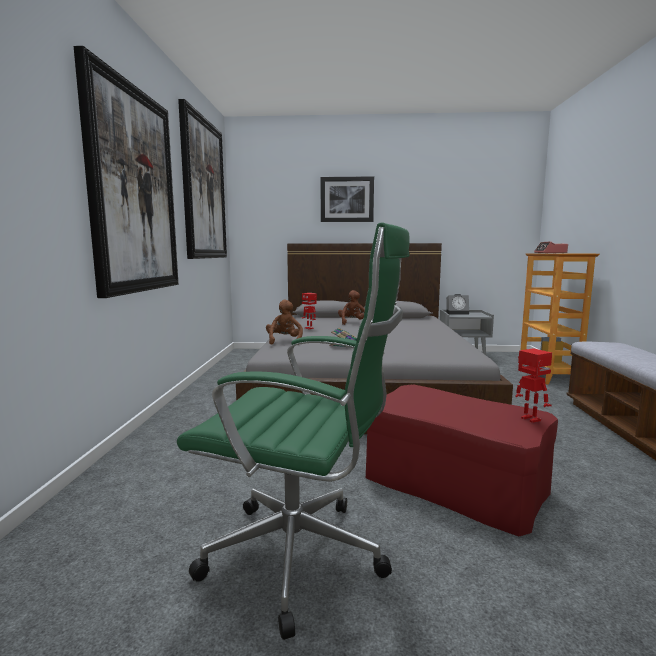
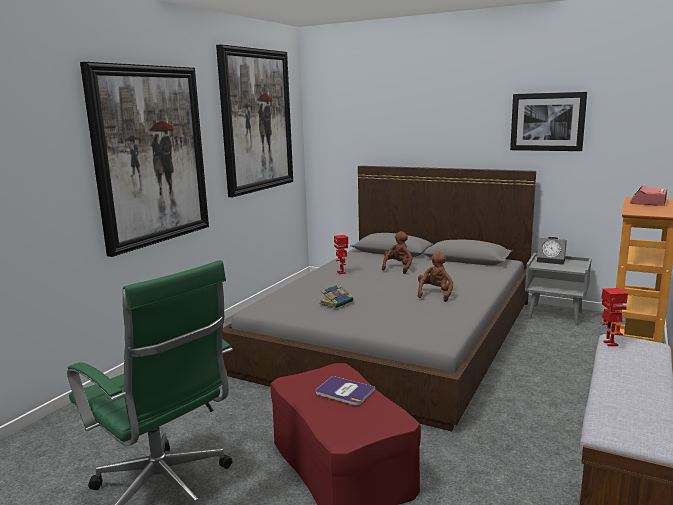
camera: 25 degrees right, 5 degrees up
brown plush toy [266,300,303,345] -> brown plush toy moved to [418,251,453,302]
picture [321,176,374,222] -> picture moved to [510,92,587,151]
toy robot [515,348,552,423] -> toy robot moved to [602,288,628,346]
none -> book [316,376,375,405]

